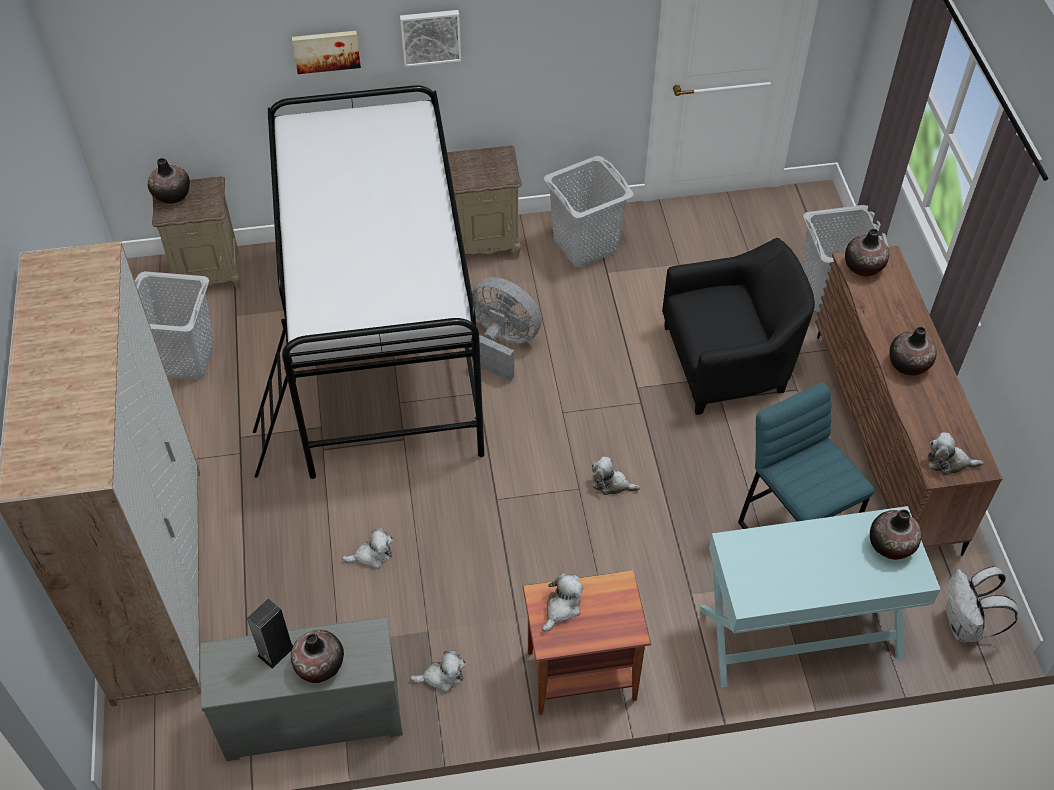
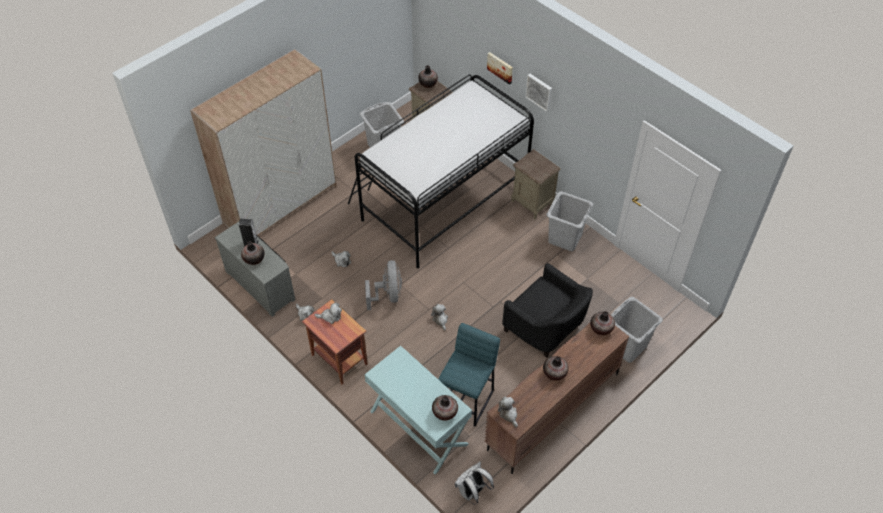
camera: 55 degrees right, 0 degrees up
grey fan [472,277,542,381] -> grey fan moved to [365,260,402,310]

